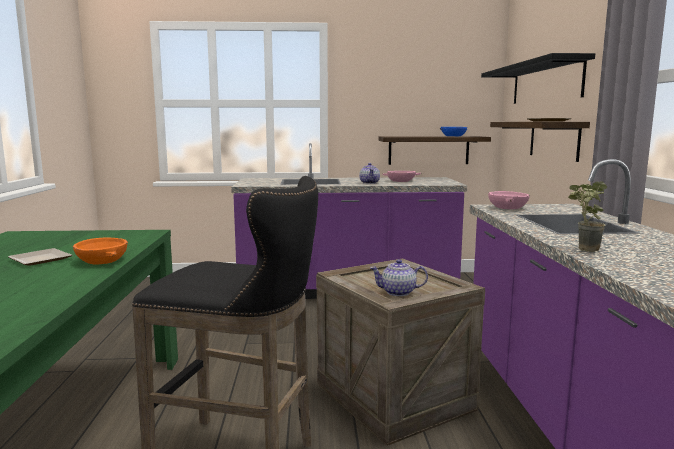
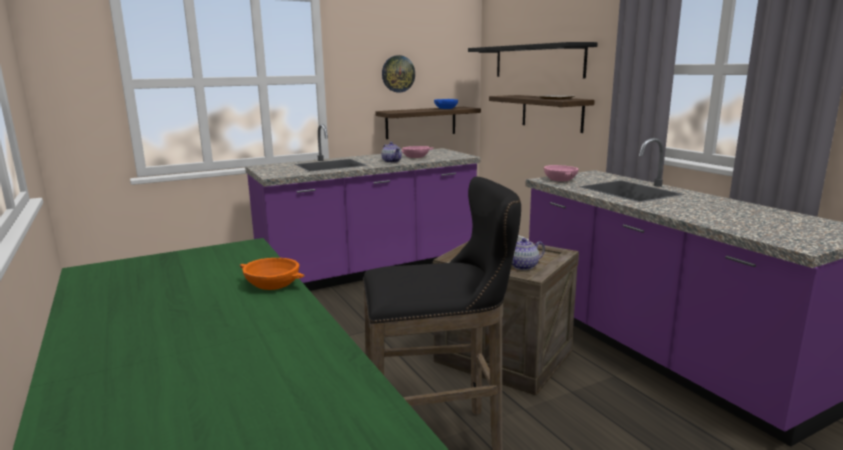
camera: 25 degrees left, 5 degrees up
plate [8,248,72,266] -> none
potted plant [568,181,607,252] -> none
none -> wall clock [382,55,415,92]

